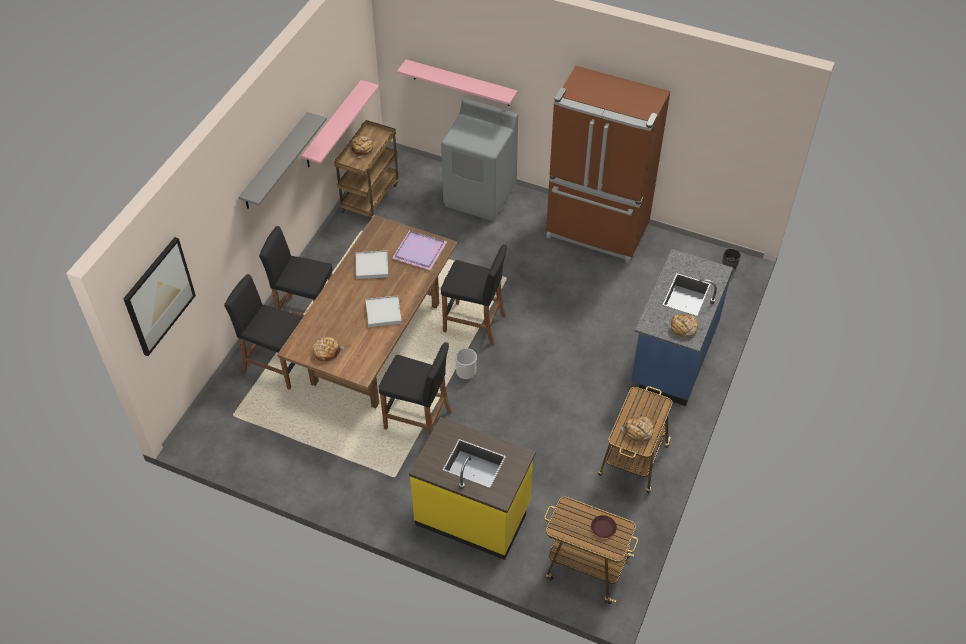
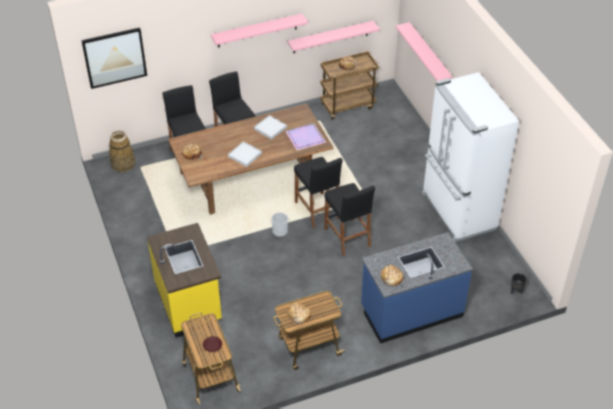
camera: 45 degrees right, 5 degrees down
grey shelf [239,112,327,209] -> pink shelf [211,14,308,48]
black stool [379,342,452,435] -> black stool moved to [324,183,375,257]
grey washing machine [441,99,518,221] -> none
brown fridge [546,66,670,263] -> white fridge [422,72,519,242]
none -> basket [110,131,135,172]

